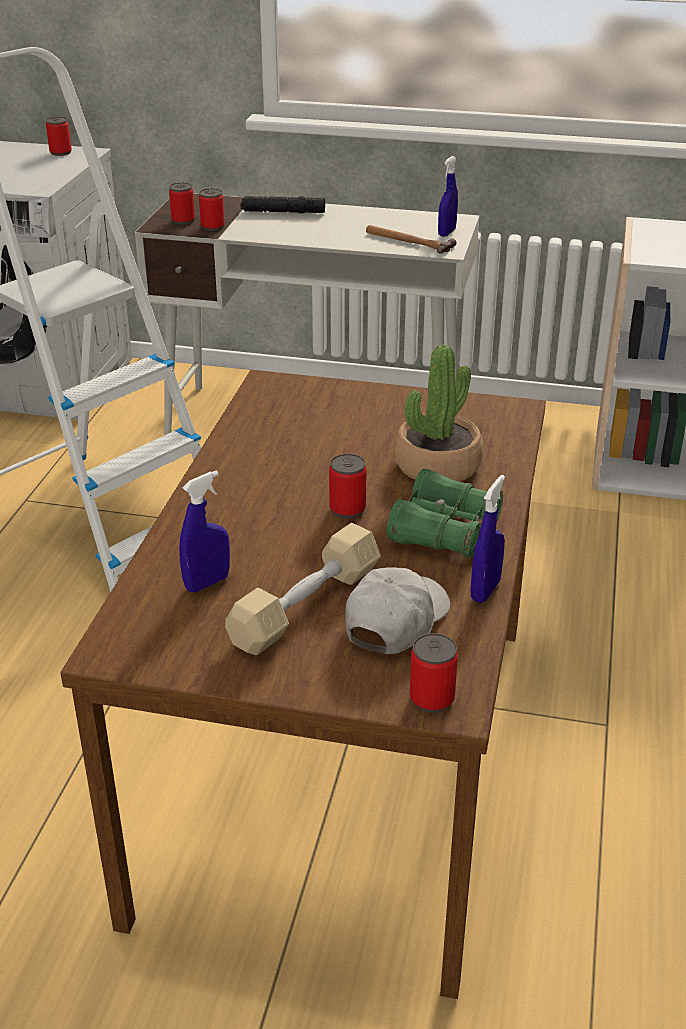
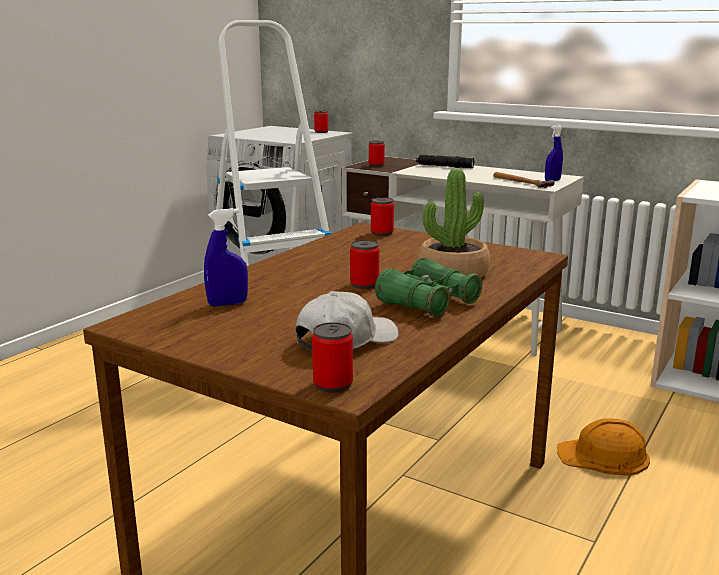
camera: 20 degrees right, 15 degrees down
can [199,188,225,231] -> can moved to [371,197,394,236]
beige dumbbell [225,523,381,655] -> none
blue spray bottle [470,475,505,603] -> none
none -> orange hard hat [557,418,650,476]

